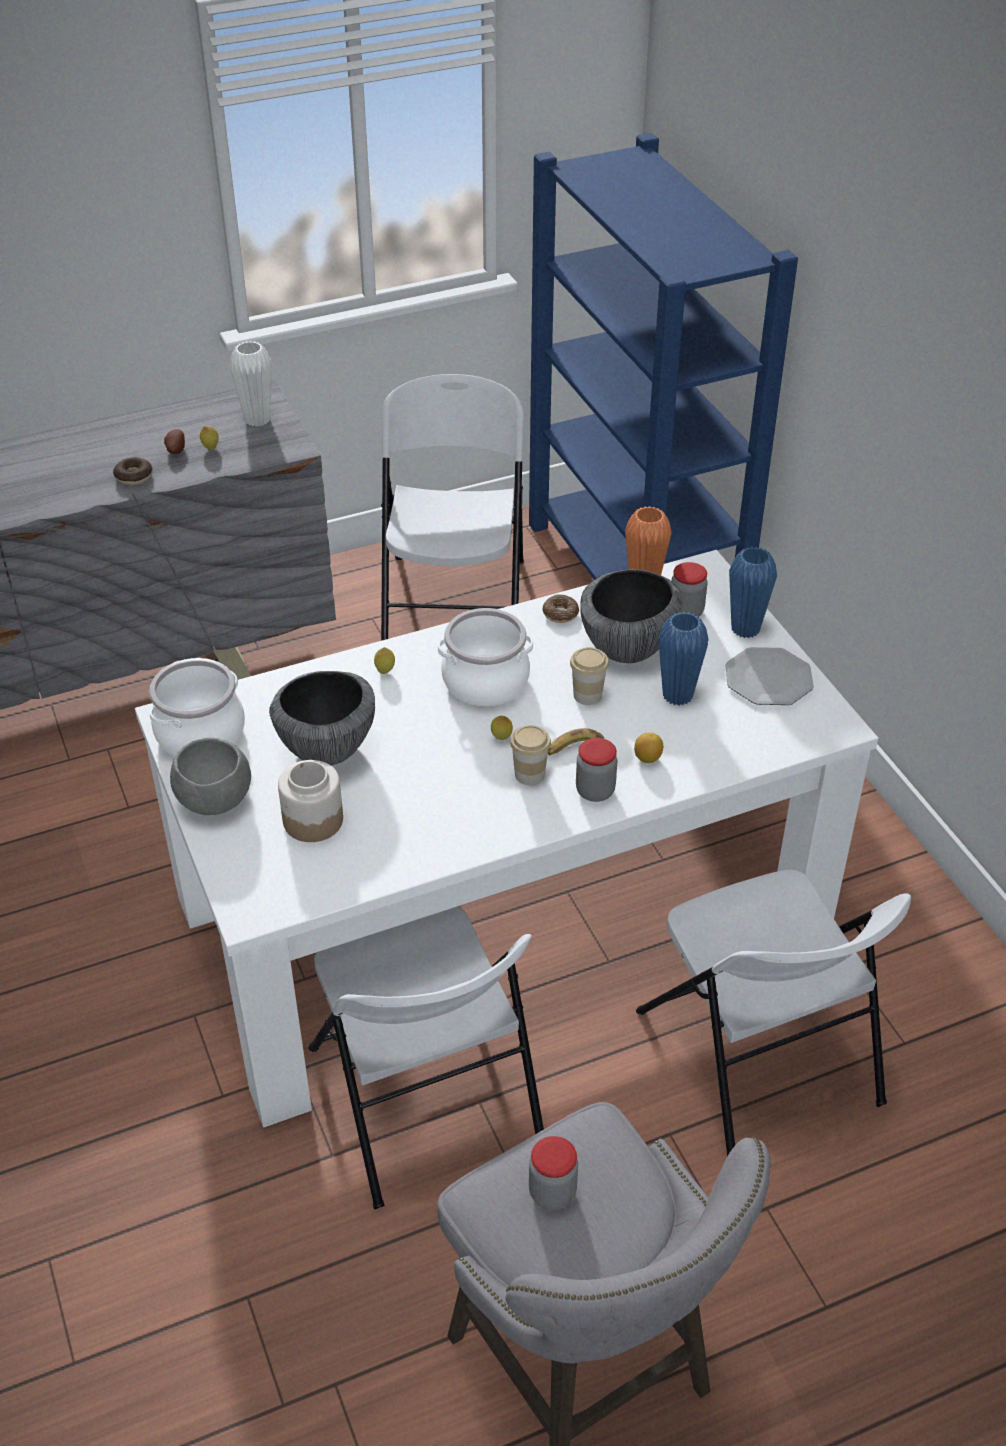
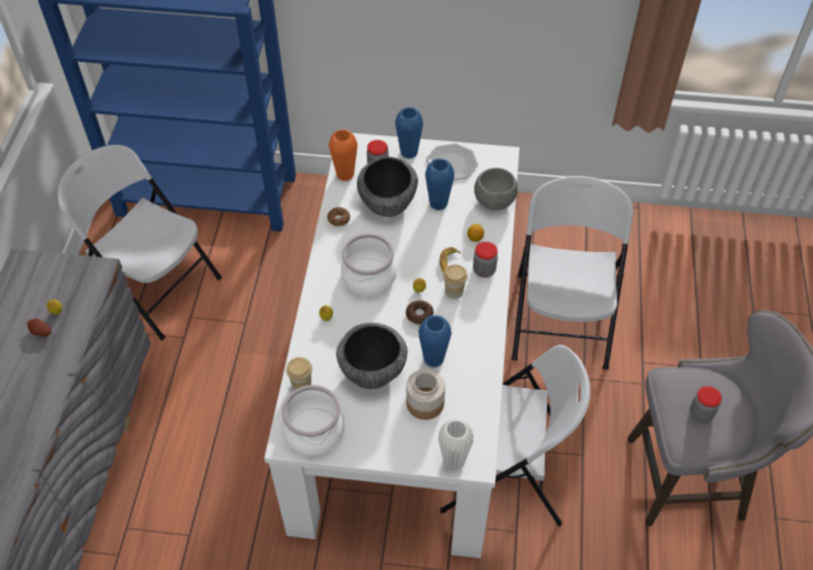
camera: 60 degrees left, 10 degrees up
donut [113,457,153,485] -> donut moved to [406,300,434,325]
grey bowl [170,738,251,815] -> grey bowl moved to [474,168,518,211]
white vase [230,341,272,427] -> white vase moved to [438,419,474,471]
cup [570,647,609,705] -> cup moved to [286,357,312,390]
white chair [636,870,911,1156] -> white chair turned 90 degrees counterclockwise [511,176,633,370]
none -> blue vase [418,315,452,368]

